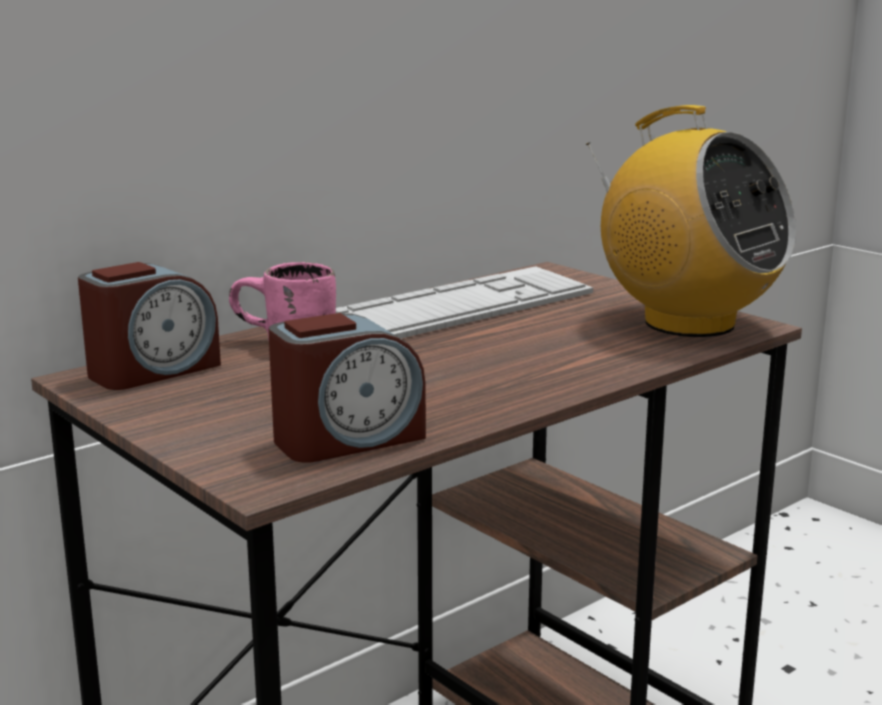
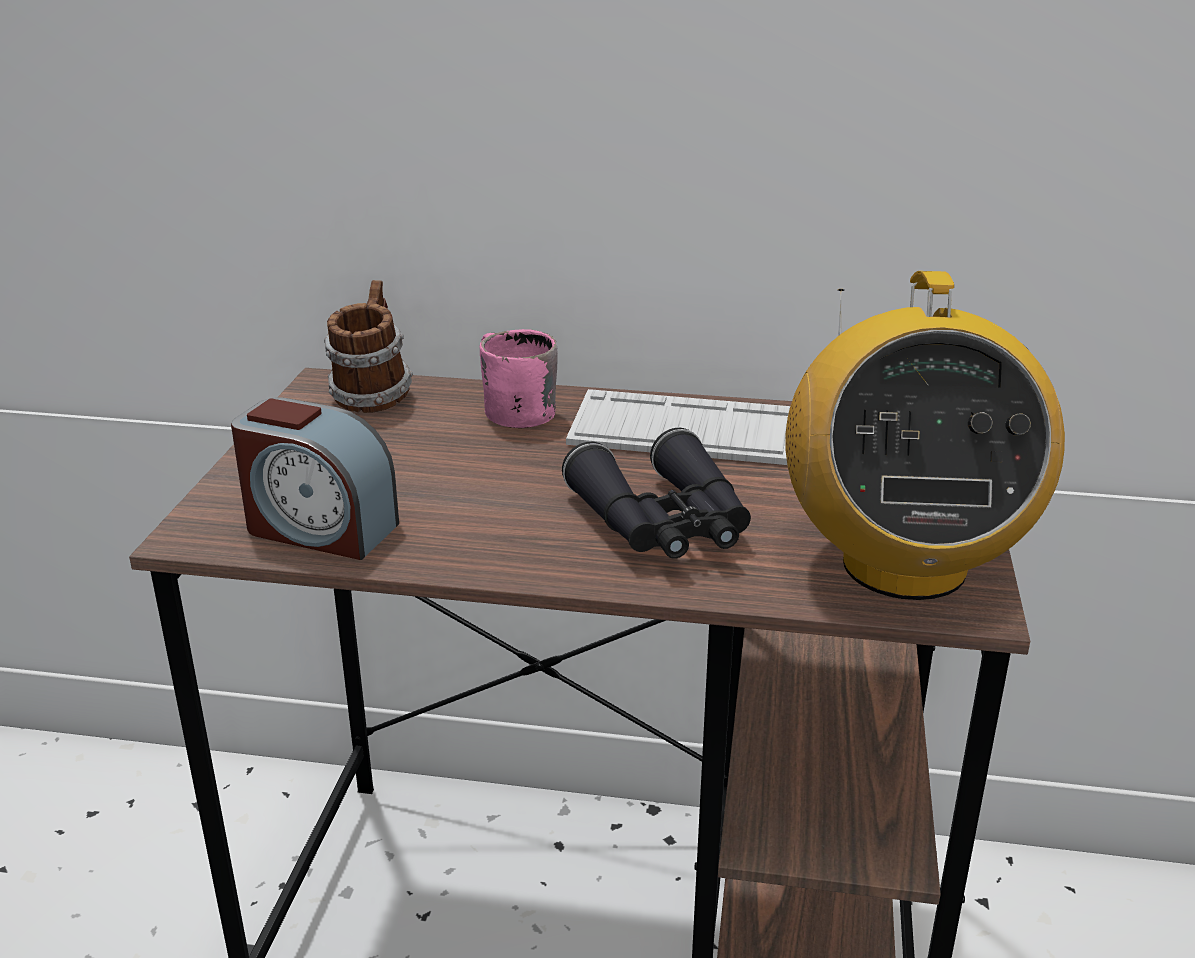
camera: 50 degrees right, 10 degrees up
alarm clock [78,262,221,390] -> mug [324,280,413,413]
none -> black binoculars [562,428,751,559]

